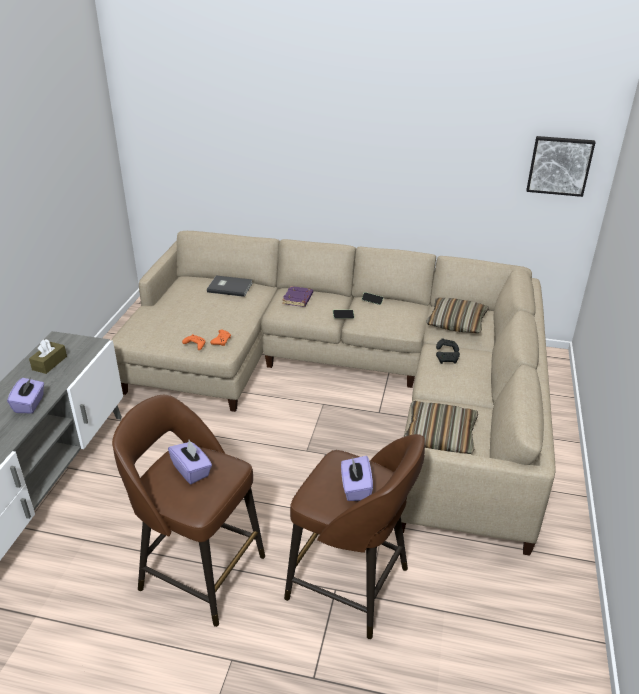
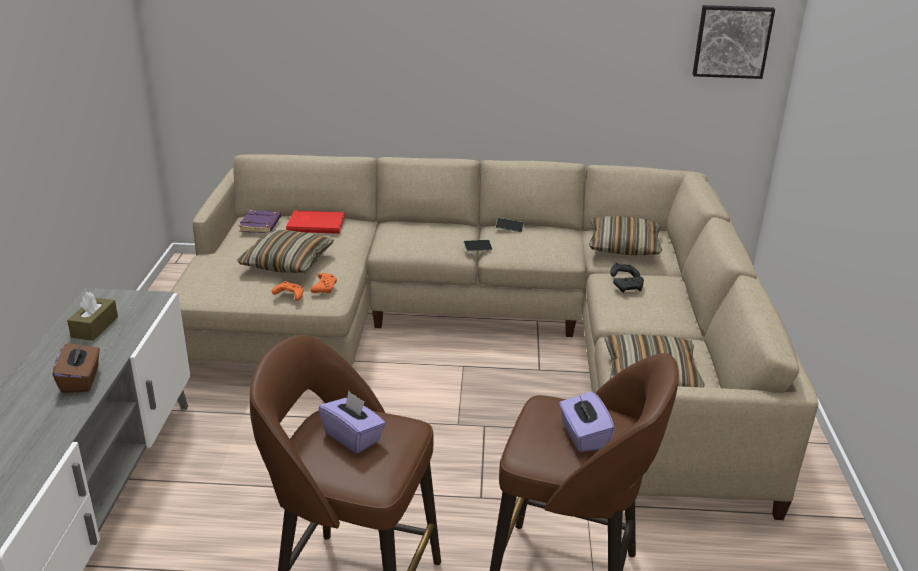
camera: 10 degrees left, 5 degrees down
purple tissue box [7,378,44,413] -> brown tissue box [53,340,100,393]
grey book [207,276,252,297] -> red book [286,210,345,234]
purple book [282,286,313,307] -> purple book moved to [239,210,281,233]
none -> pillow [237,230,334,273]

